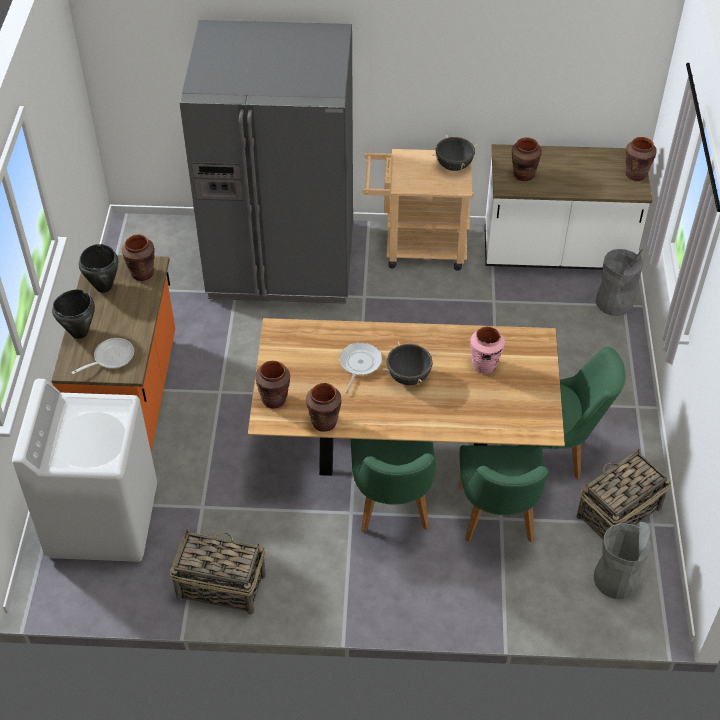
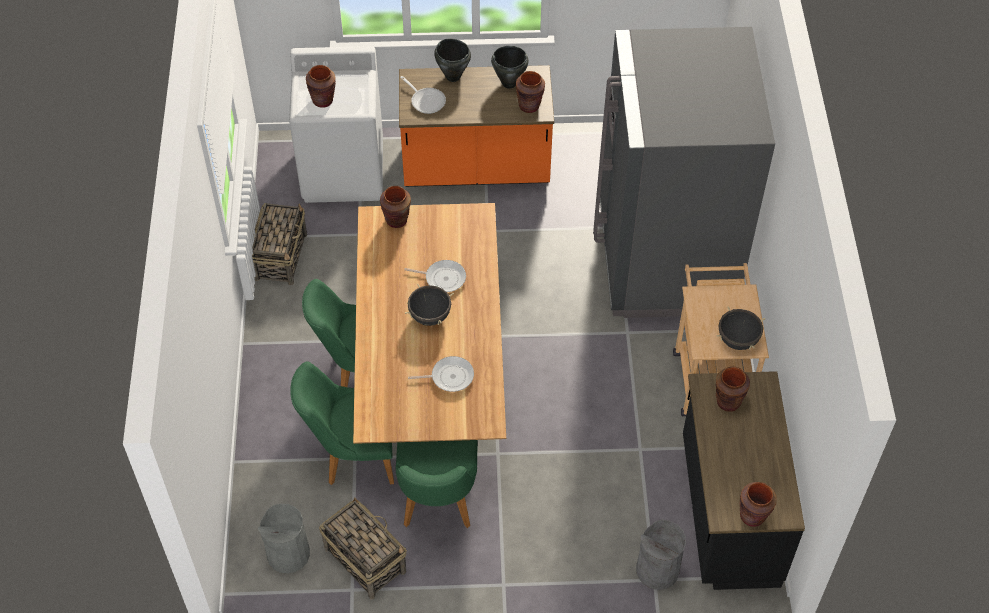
camera: 85 degrees right, 5 degrees up
brown vase [306,383,342,432] -> brown vase moved to [306,65,336,108]
pink vase [470,326,505,374] -> frying pan [408,356,474,392]
white counter [485,144,653,270] -> black counter [683,371,805,590]

